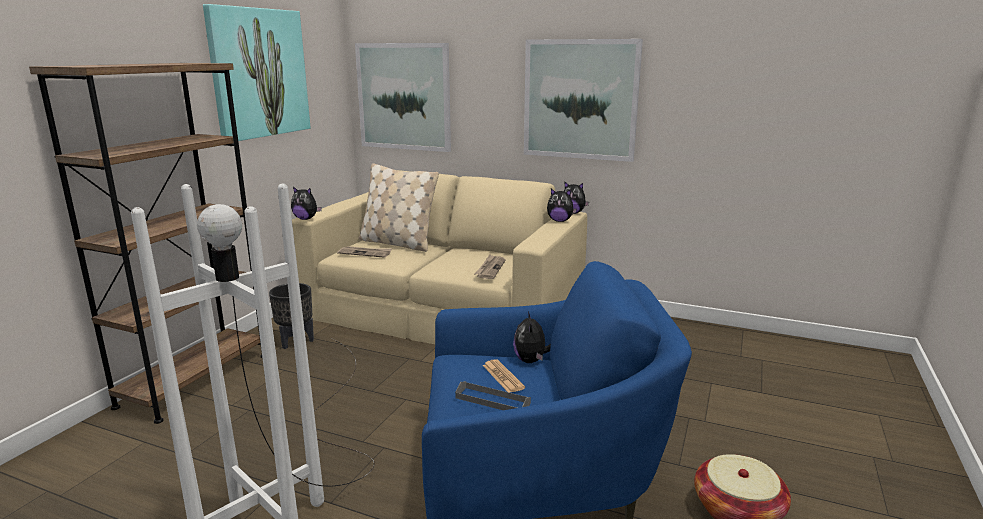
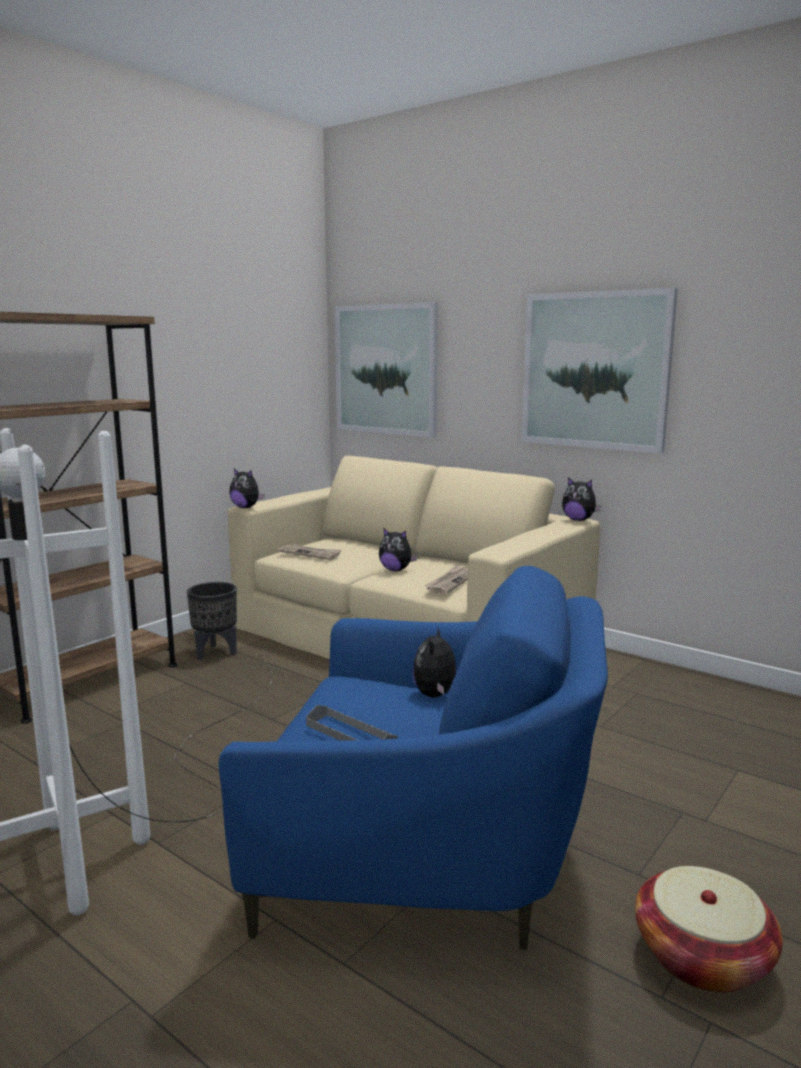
camera: 15 degrees right, 5 degrees down
picture [203,4,311,141] -> none
beige pillow [359,163,439,252] -> none
newspaper [483,359,525,393] -> none
plush toy [547,189,576,222] -> plush toy moved to [379,528,417,571]

